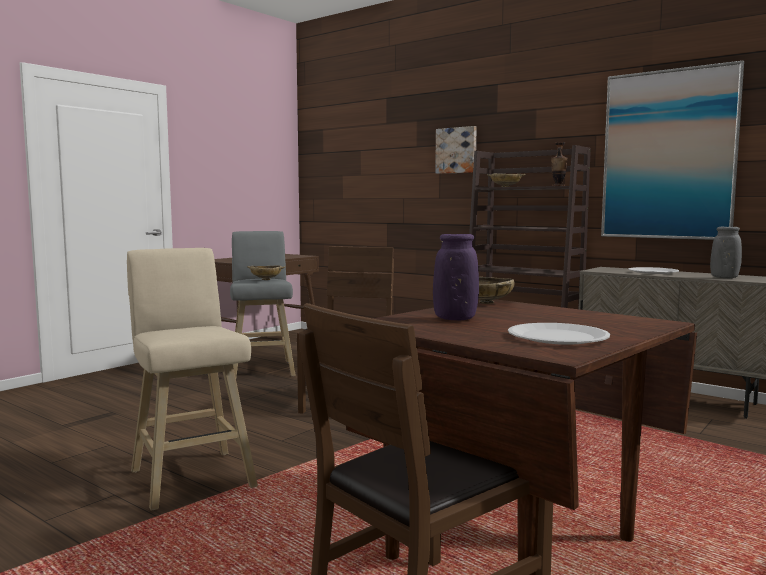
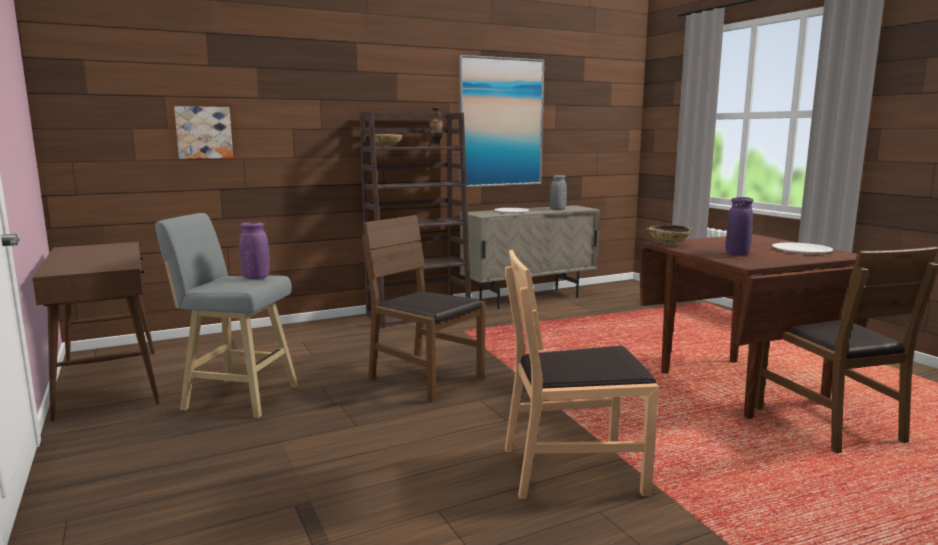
camera: 65 degrees left, 5 degrees up
beige stool [127,248,258,511] -> brown chair [505,249,659,499]
beige bowl [247,266,285,280] -> purple vase [239,222,270,279]
picture [435,126,477,174] -> picture moved to [174,106,233,159]

